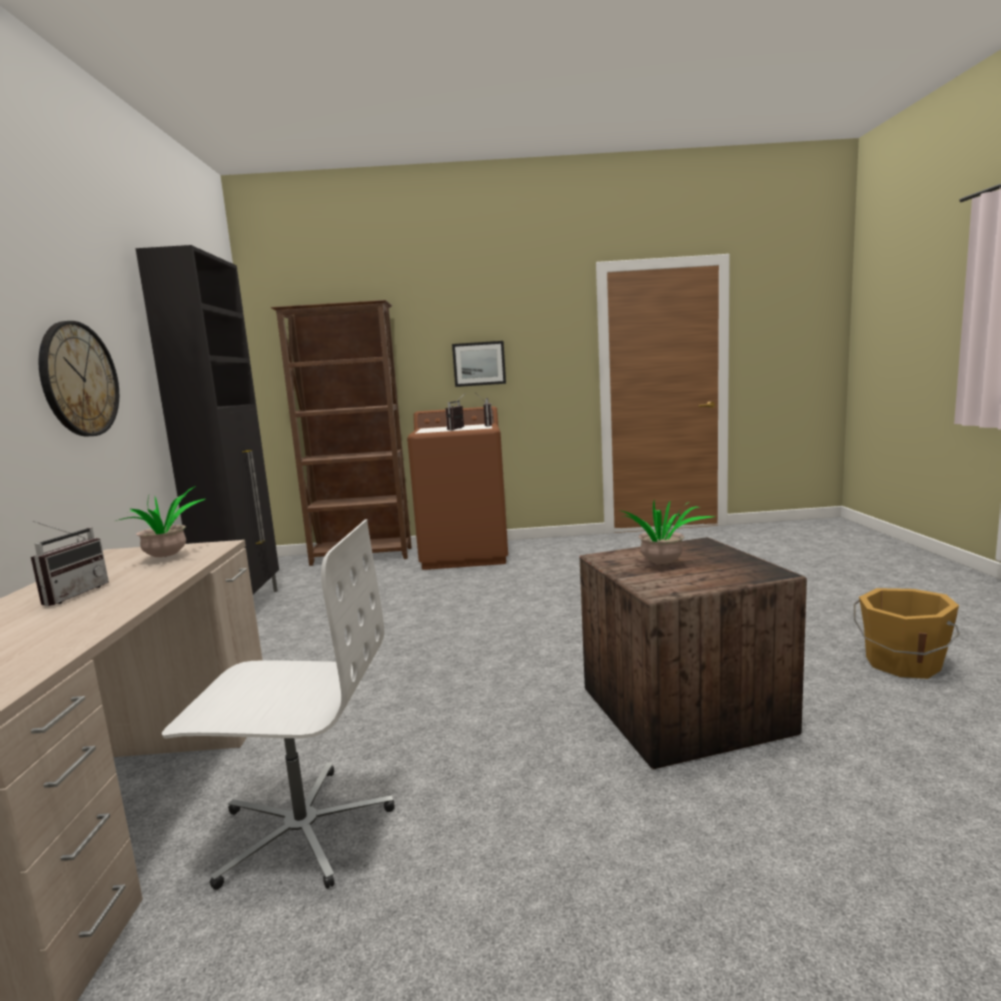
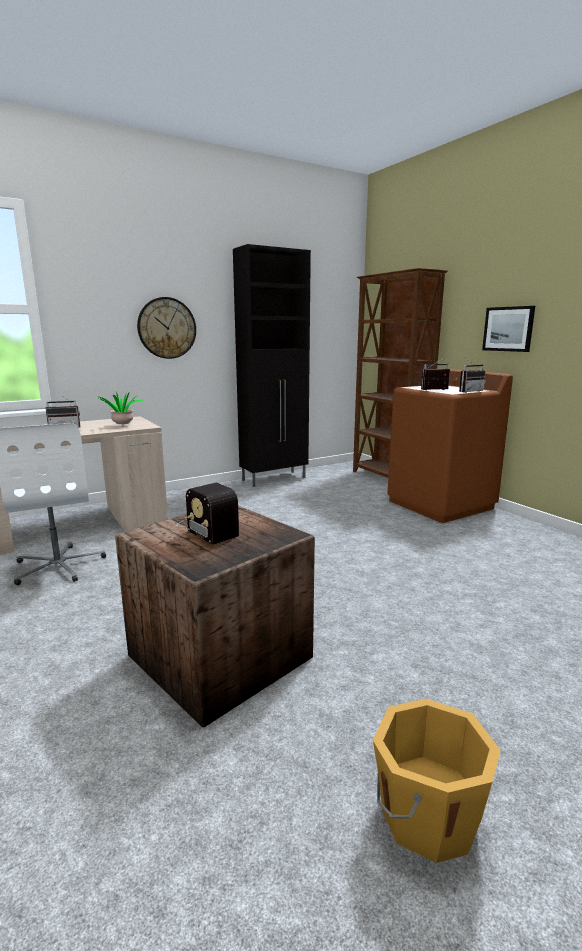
camera: 60 degrees right, 5 degrees up
potted plant [620,500,715,564] -> radio [177,483,239,545]

